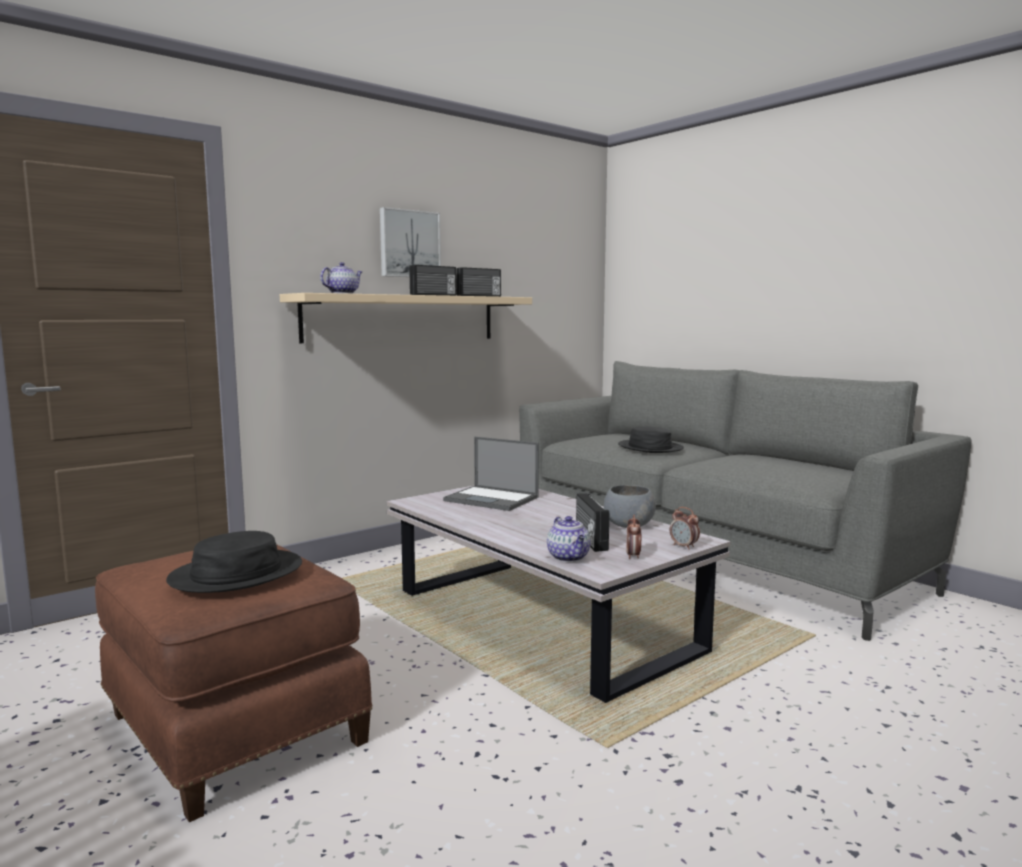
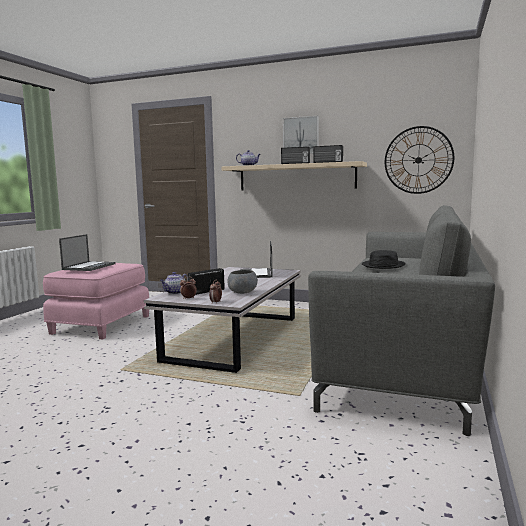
camera: 60 degrees right, 0 degrees up
brown ottoman [95,544,372,822] -> pink ottoman [43,263,149,340]
black hat [166,531,302,593] -> laptop [59,234,115,271]
none -> wall clock [385,126,454,194]

